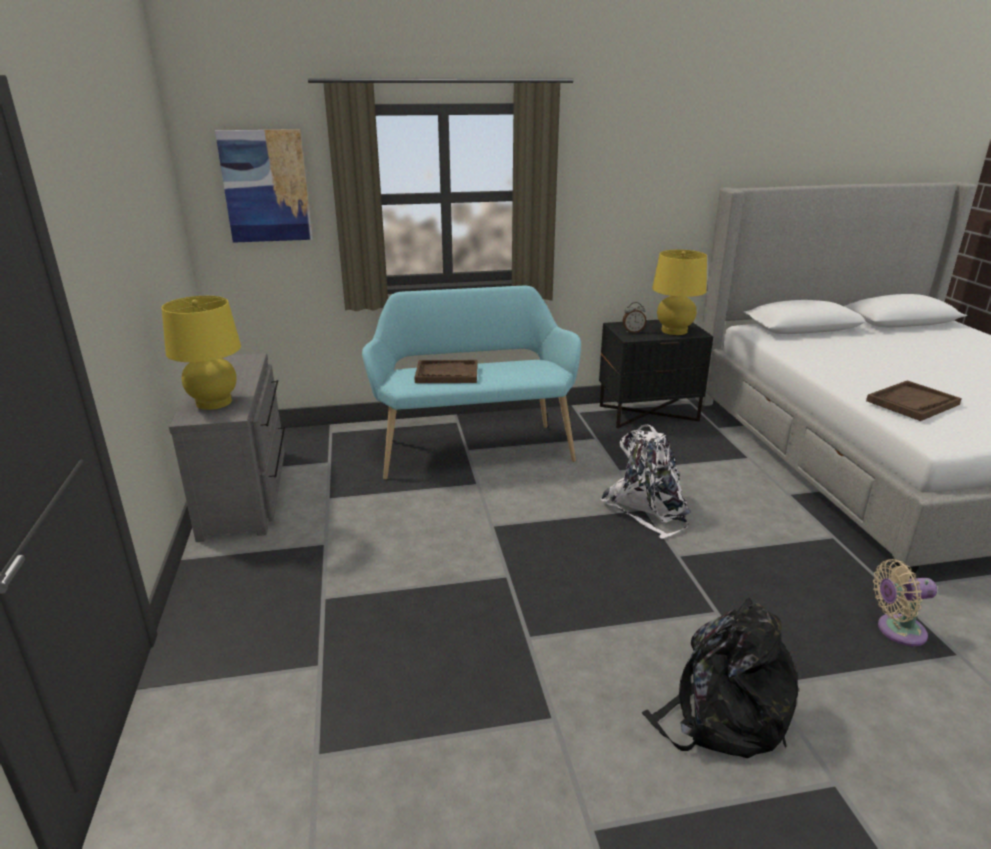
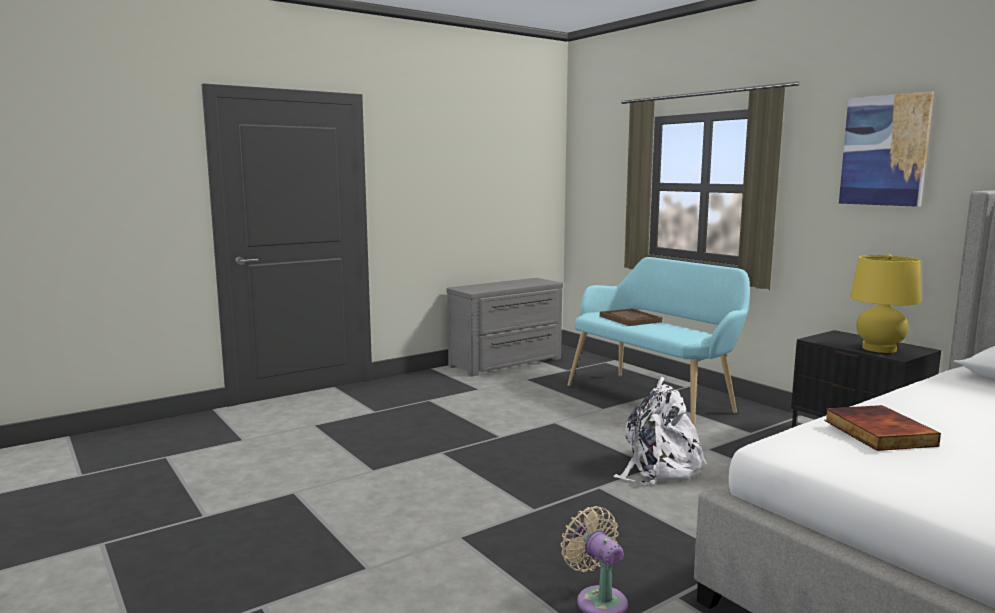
camera: 65 degrees right, 15 degrees down
yellow table lamp [162,296,241,410] -> none
picture [215,129,312,243] -> picture moved to [839,91,934,207]
alarm clock [623,302,647,333] -> none
black backpack [642,598,799,758] -> none
brown tray [866,380,962,421] -> book [824,405,941,451]

